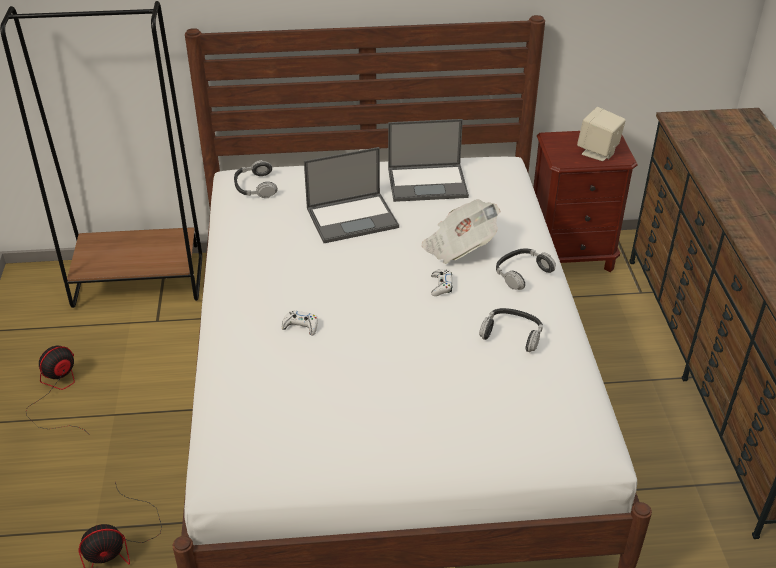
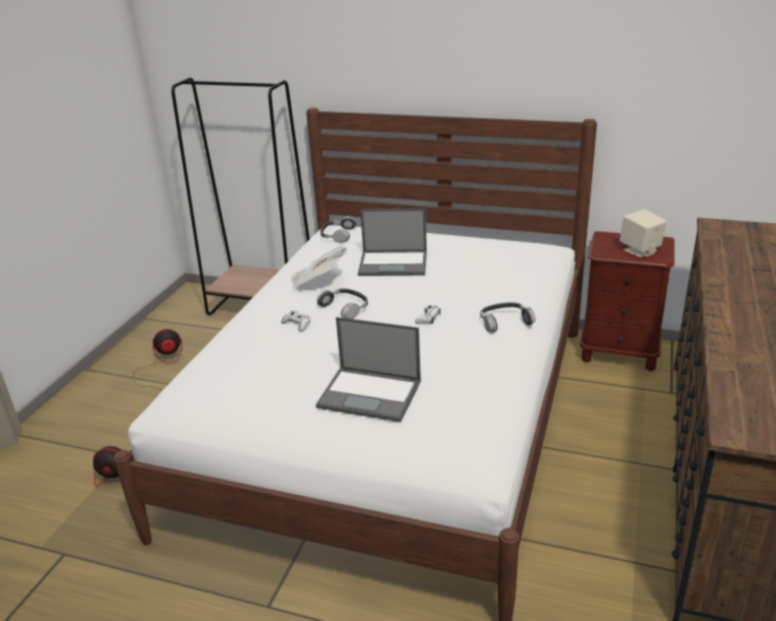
camera: 25 degrees right, 10 degrees down
laptop [388,119,469,202] -> laptop moved to [316,317,421,422]
newspaper [421,199,501,264] -> newspaper moved to [291,245,347,288]
headphones [479,308,543,352] -> headphones moved to [317,289,368,319]

